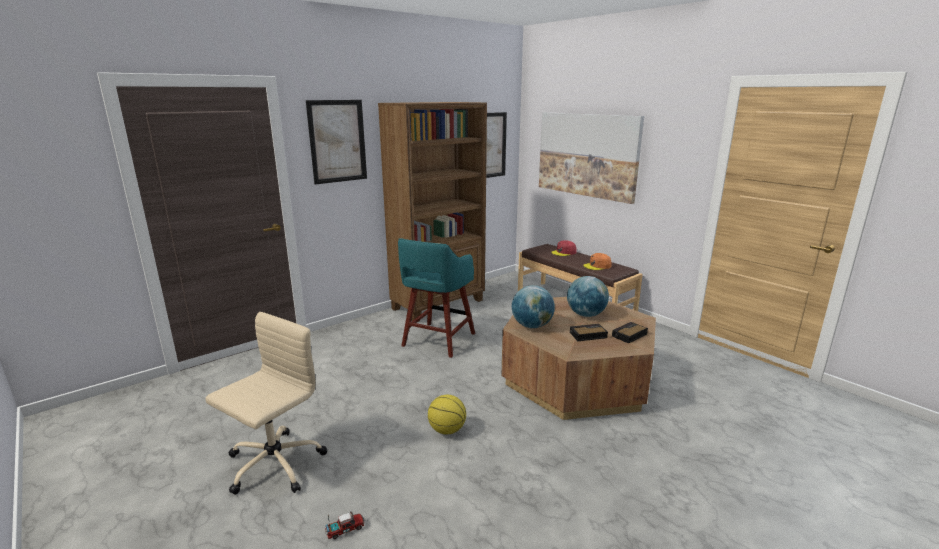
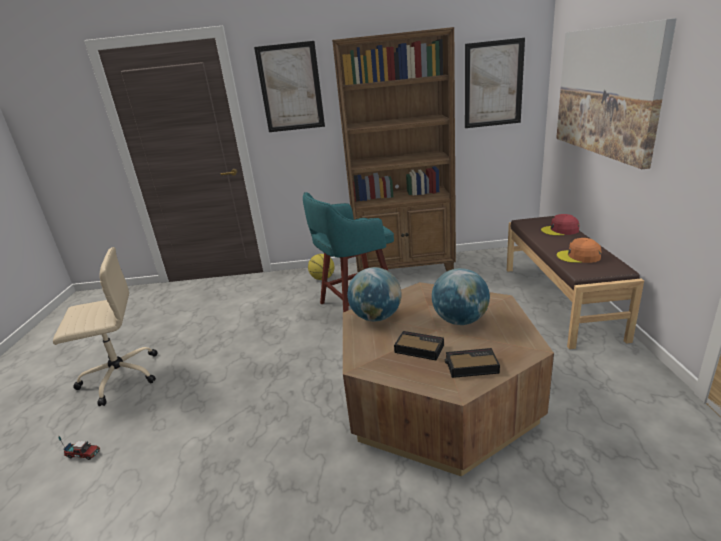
camera: 40 degrees right, 5 degrees up
basketball [428,395,466,434] -> basketball moved to [308,254,334,280]

